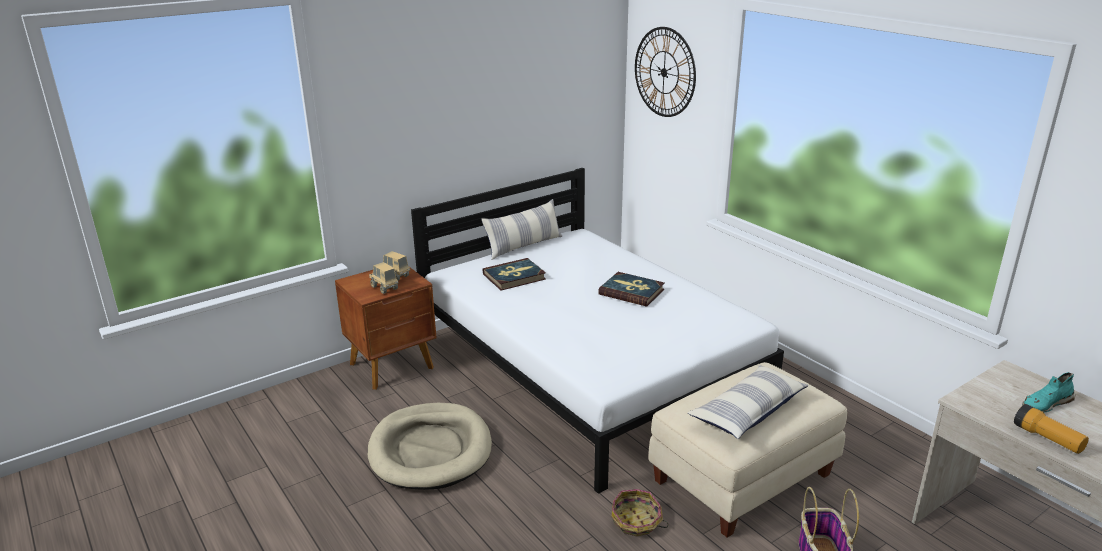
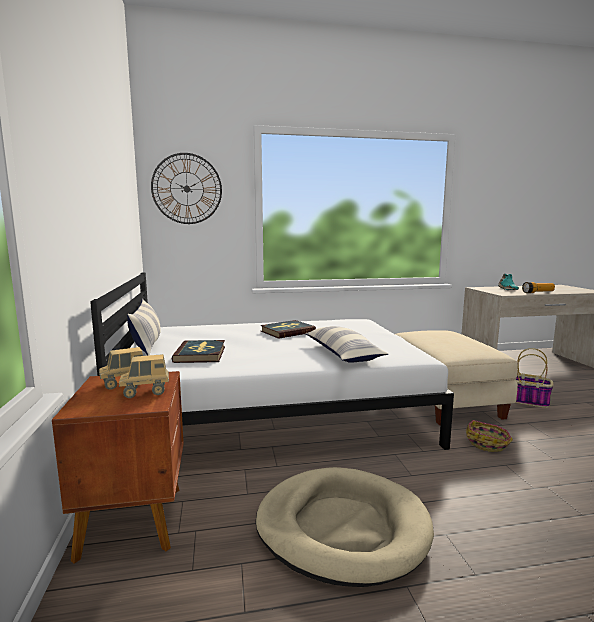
camera: 65 degrees left, 15 degrees down
pillow [688,365,809,439] -> pillow moved to [305,326,388,363]

